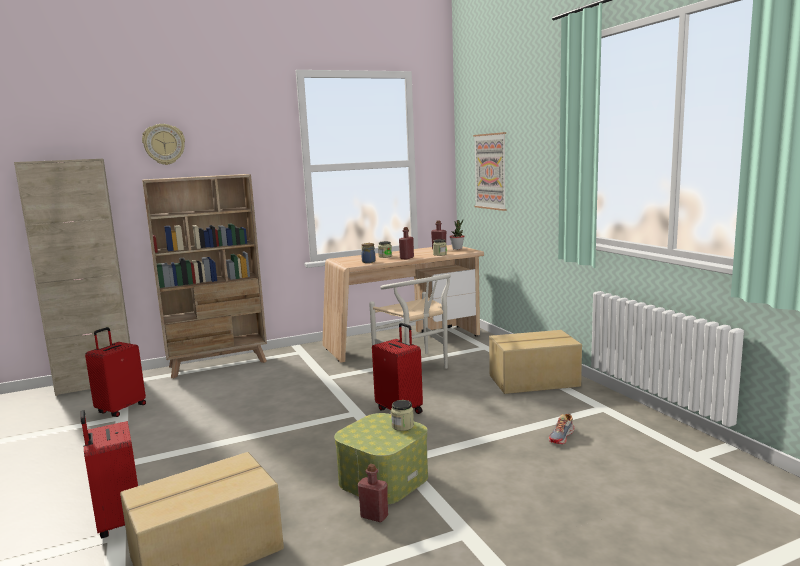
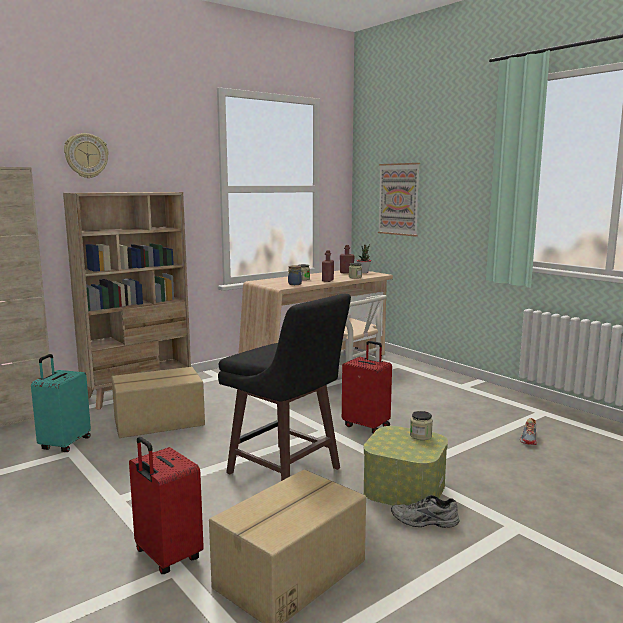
camera: 15 degrees left, 0 degrees up
red suitcase [85,327,146,417] -> turquoise suitcase [31,354,91,452]
red bottle [358,464,388,522] -> grey shoe [391,495,460,528]
cardboard box [489,330,582,394] -> cardboard box moved to [112,367,205,438]
none -> black stool [218,294,351,481]

